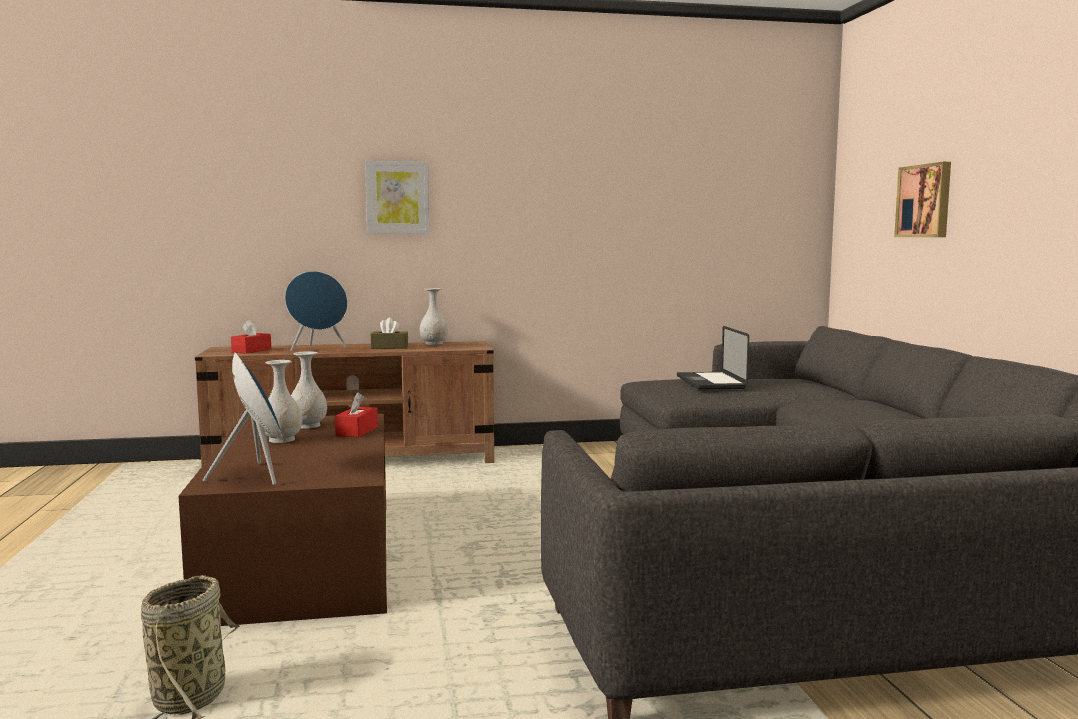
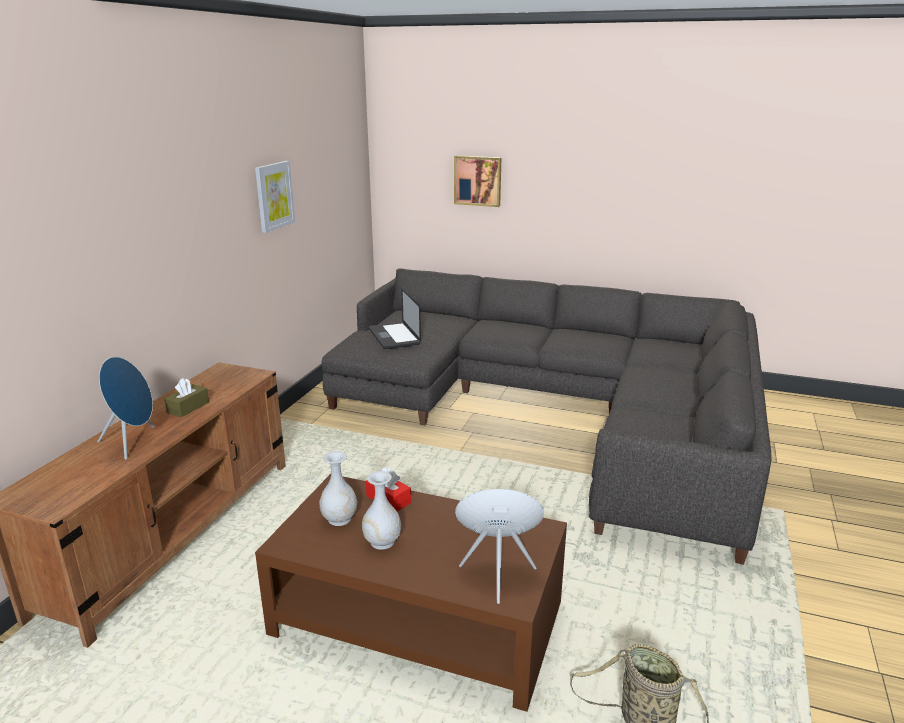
camera: 60 degrees left, 15 degrees up
red tissue box [231,320,271,354] -> none
picture [365,161,429,234] -> picture moved to [255,161,295,233]
white vase [420,288,448,345] -> none
laptop [677,326,749,390] -> laptop turned 45 degrees clockwise [369,289,421,349]

